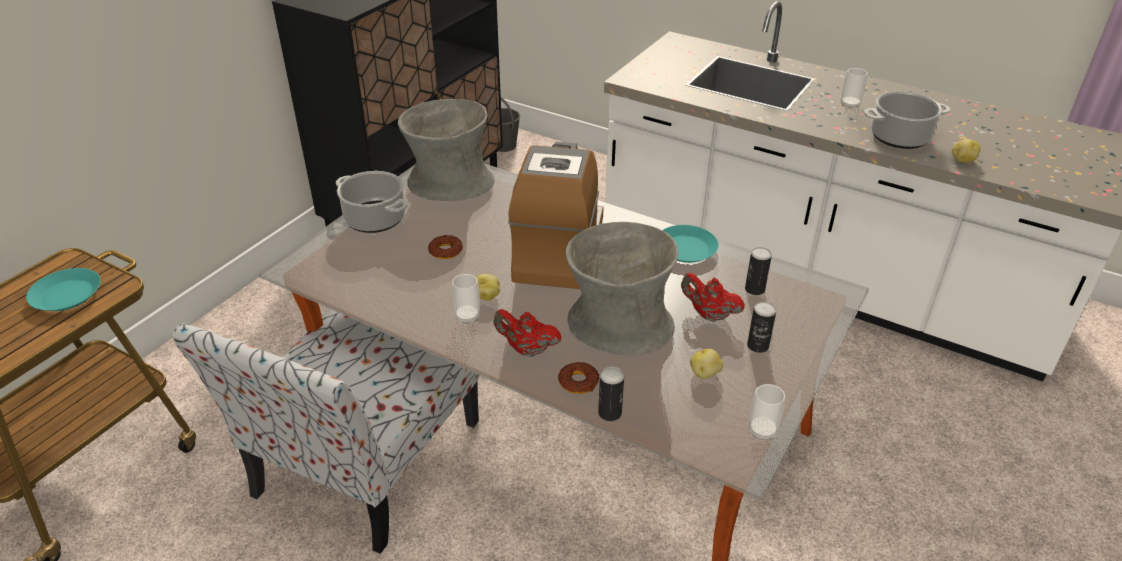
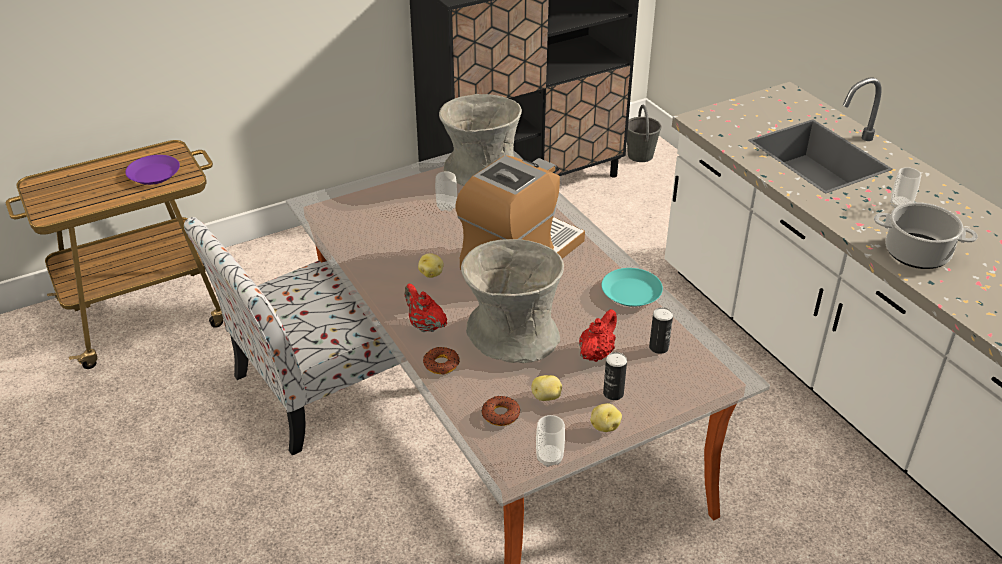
camera: 30 degrees right, 0 degrees up
turquoise plate [26,268,101,311] -> purple plate [125,155,180,185]
cooking pot [336,171,408,233] -> none
donut [428,235,463,259] -> donut moved to [481,396,520,426]
cup [452,274,480,324] -> cup moved to [435,171,457,212]
can [598,367,624,421] -> none
red teapot [681,273,745,322] -> red teapot turned 60 degrees clockwise [579,309,617,362]
potato [952,139,981,163] -> potato moved to [590,403,622,432]

